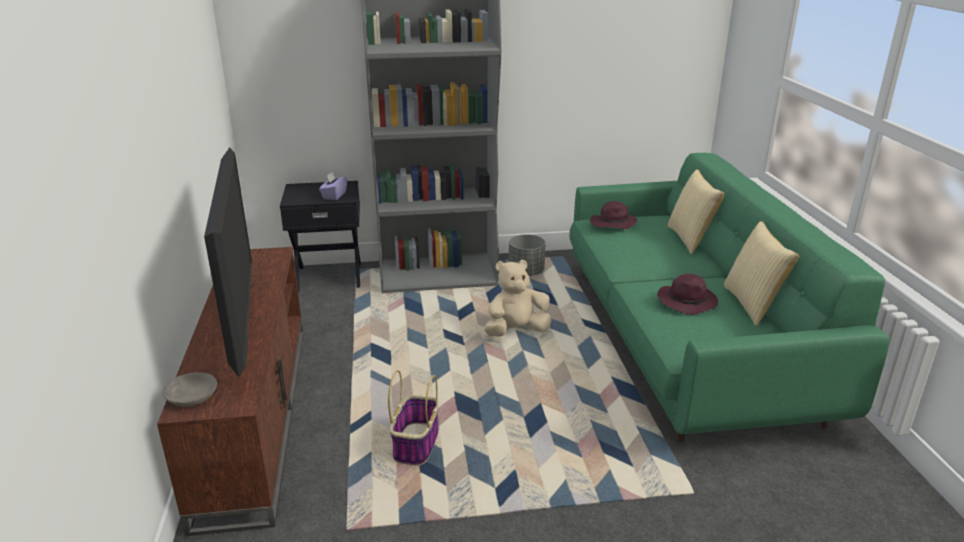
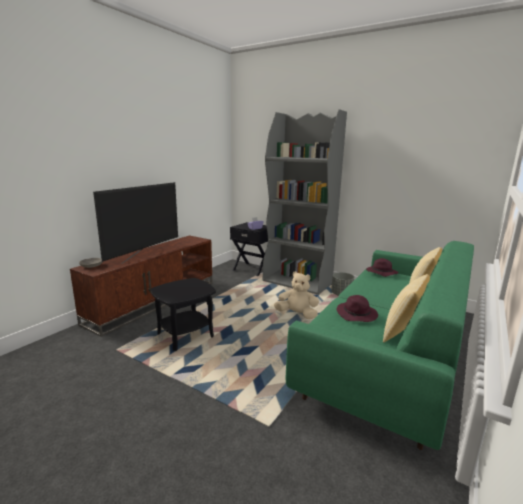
camera: 40 degrees right, 10 degrees down
basket [388,370,439,466] -> black side table [151,278,216,351]

